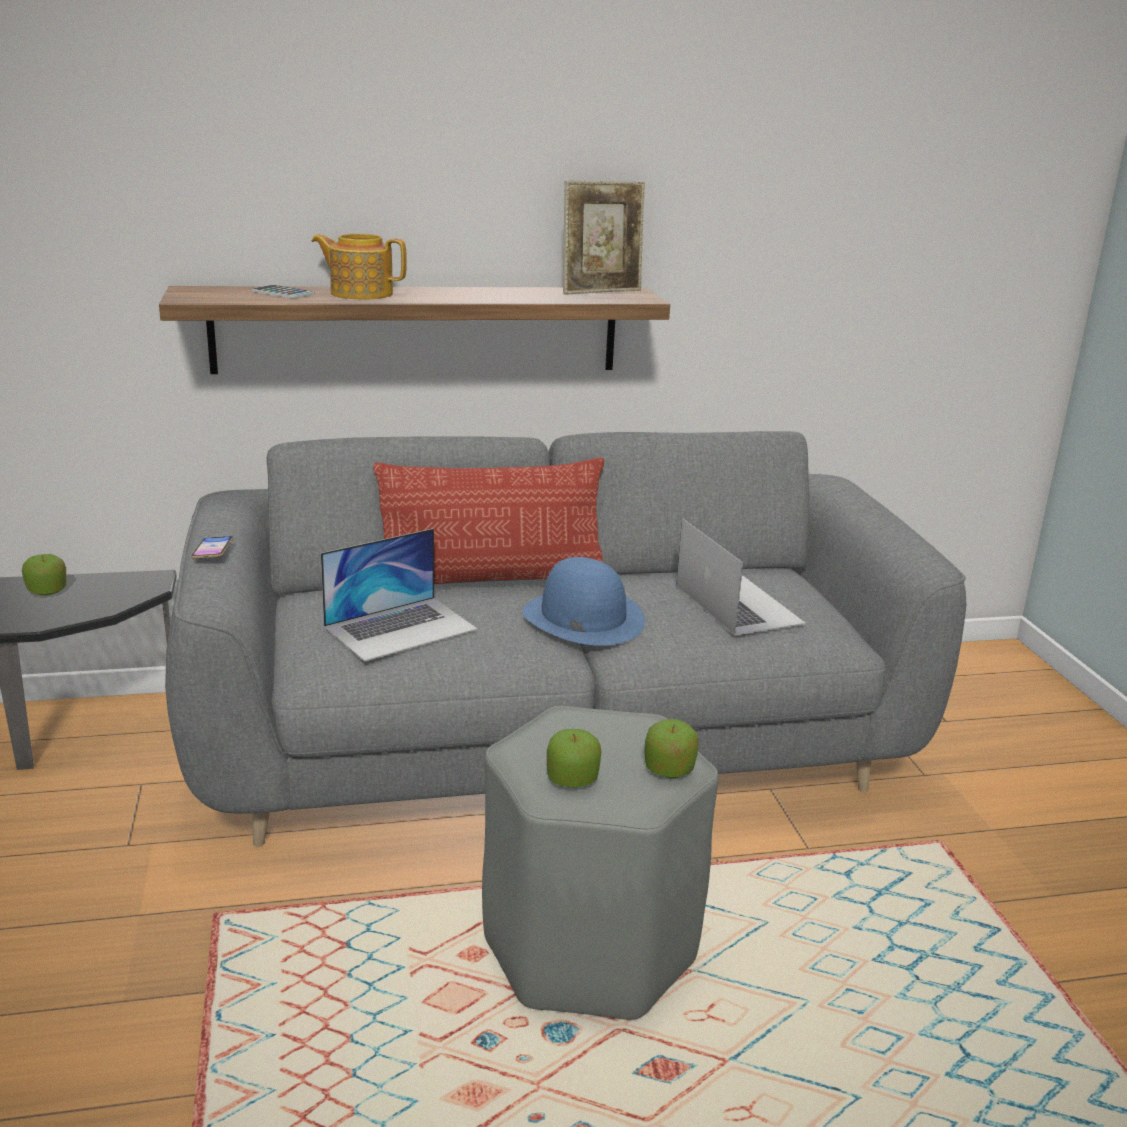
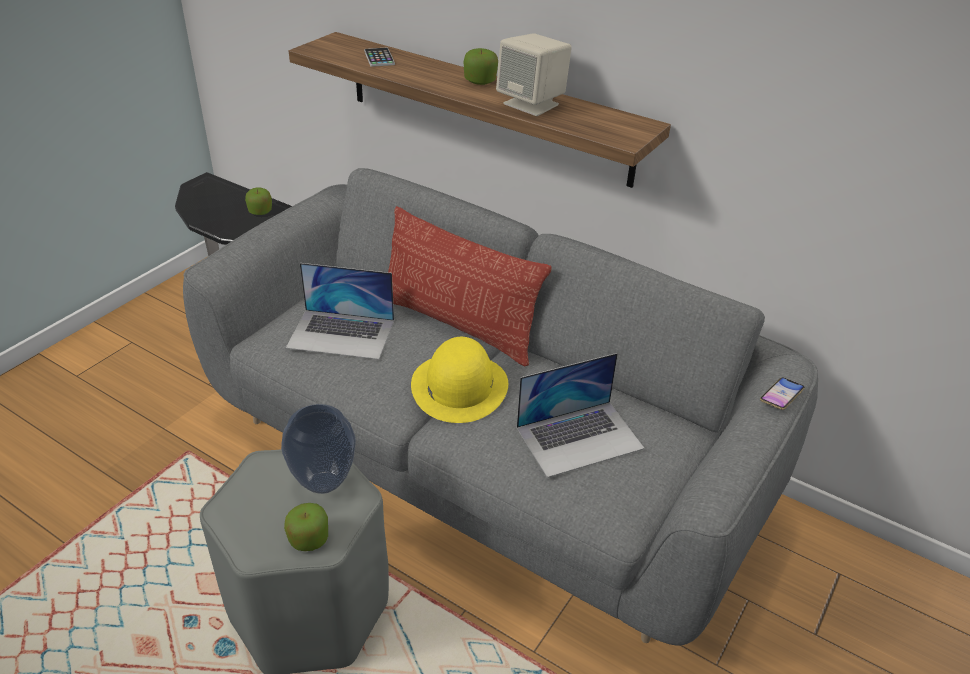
camera: 45 degrees right, 15 degrees up
phone [191,536,233,559] -> phone moved to [760,377,805,410]
teapot [312,234,407,300] -> none
blue hat [523,557,645,646] -> yellow hat [411,337,508,423]
apple [547,729,601,787] -> apple moved to [464,48,498,85]
picture frame [563,180,645,295] -> none
laptop [676,518,806,636] -> laptop turned 45 degrees clockwise [517,353,645,478]
none -> vase [281,404,356,494]
none -> beige speaker [496,33,572,116]

